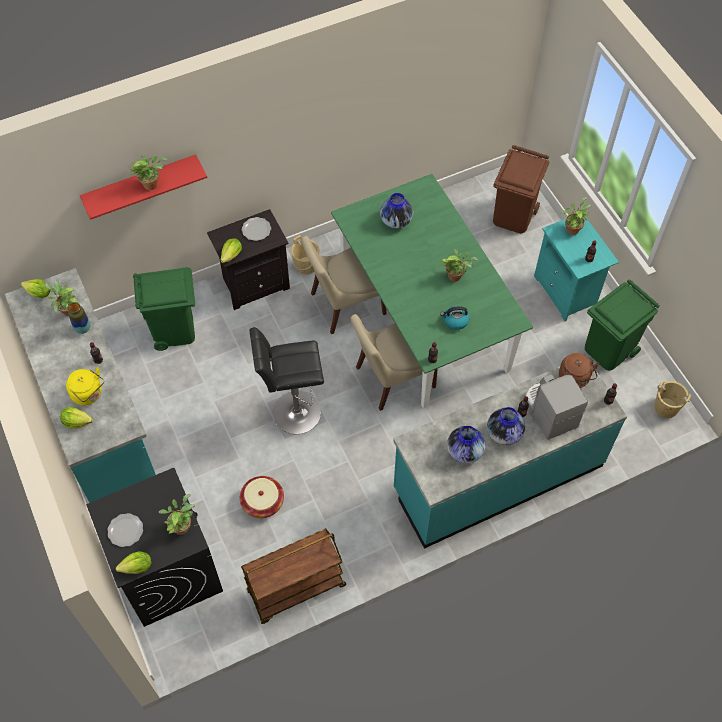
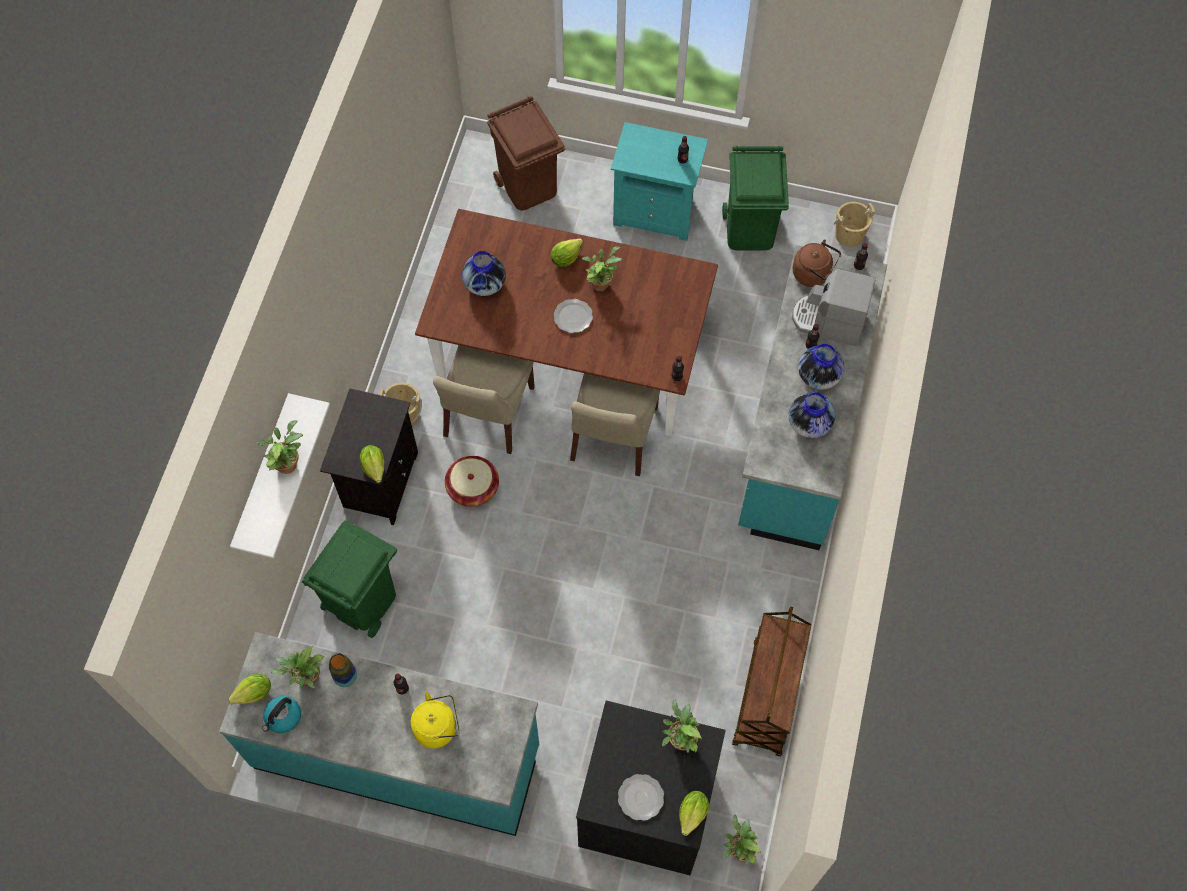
camera: 50 degrees left, 5 degrees up
lettuce [60,407,93,429] -> lettuce moved to [551,238,583,267]
red shelf [80,154,207,220] -> white shelf [230,393,330,558]
basket [240,476,284,518] -> basket moved to [445,456,499,507]
plate [242,217,271,241] -> plate moved to [554,299,593,333]
black stool [249,327,324,434] -> none
green dining table [331,174,533,409] -> brown dining table [415,209,718,436]
kettle [440,306,469,330] -> kettle moved to [262,696,301,733]
potted plant [560,197,592,235] -> potted plant moved to [723,815,761,864]

